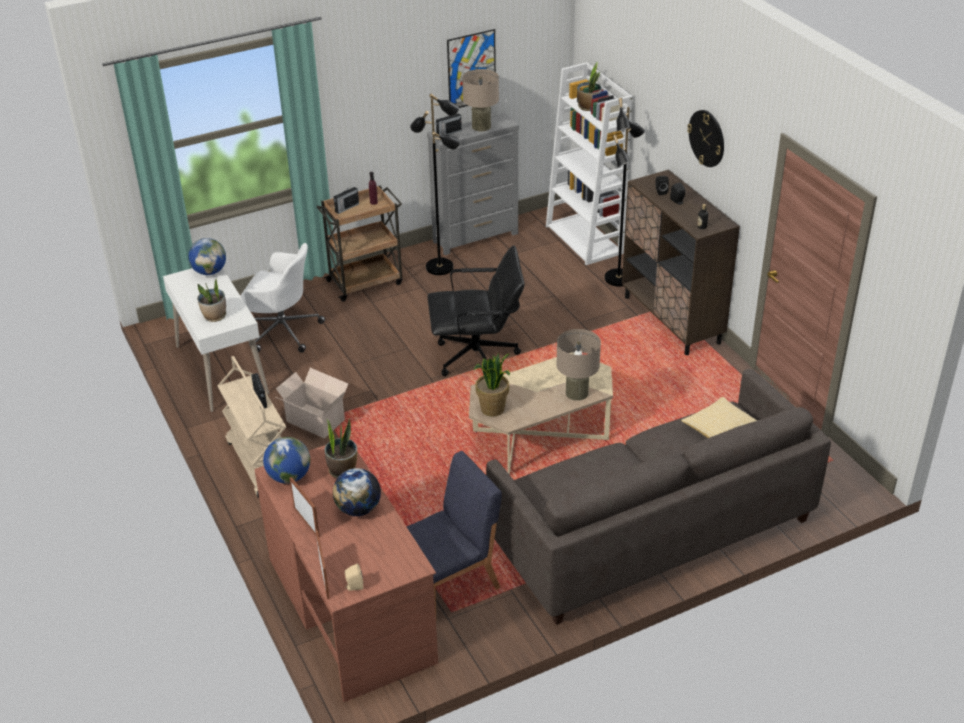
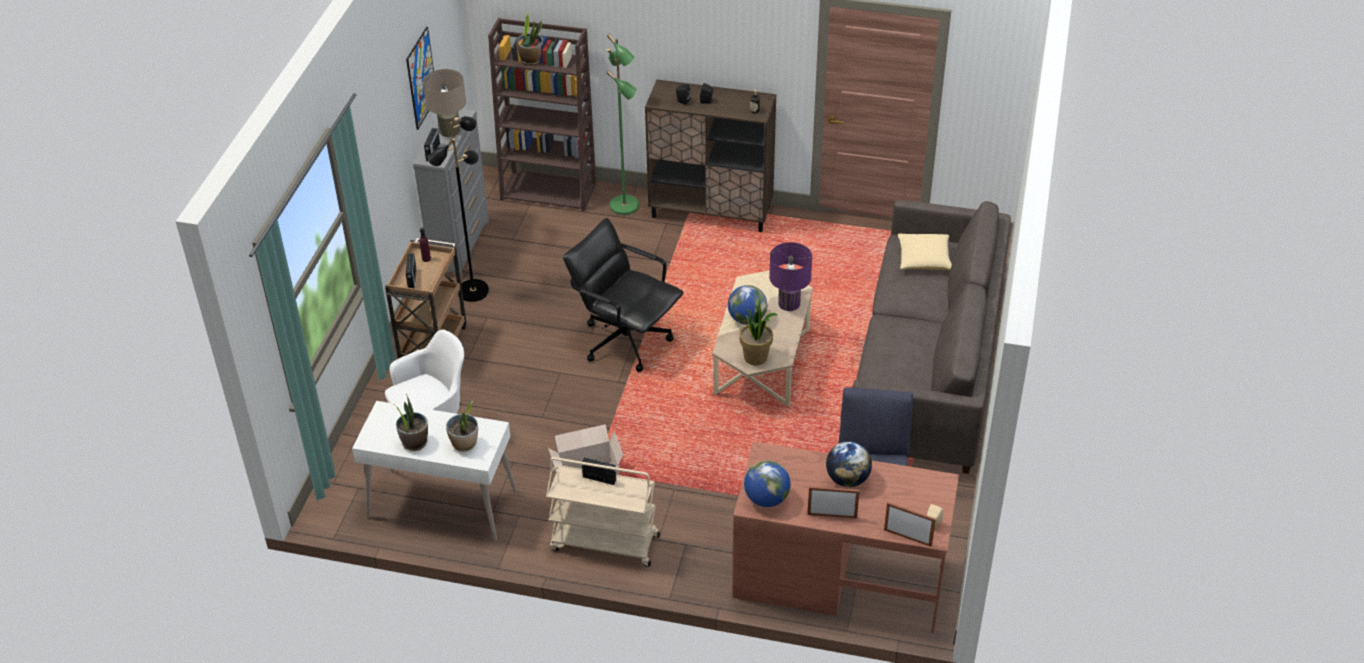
camera: 50 degrees left, 5 degrees up
globe [188,238,226,275] -> globe moved to [728,285,767,325]
potted plant [325,419,357,479] -> potted plant moved to [393,393,428,451]
black office chair [428,245,525,376] -> black office chair turned 90 degrees counterclockwise [563,218,684,372]
white bookcase [546,62,633,265] -> brown bookcase [488,18,596,211]
beige table lamp [556,329,601,401] -> purple table lamp [769,242,812,311]
black floor lamp [605,98,645,287] -> green floor lamp [606,34,639,215]
wall clock [687,110,724,167] -> none

